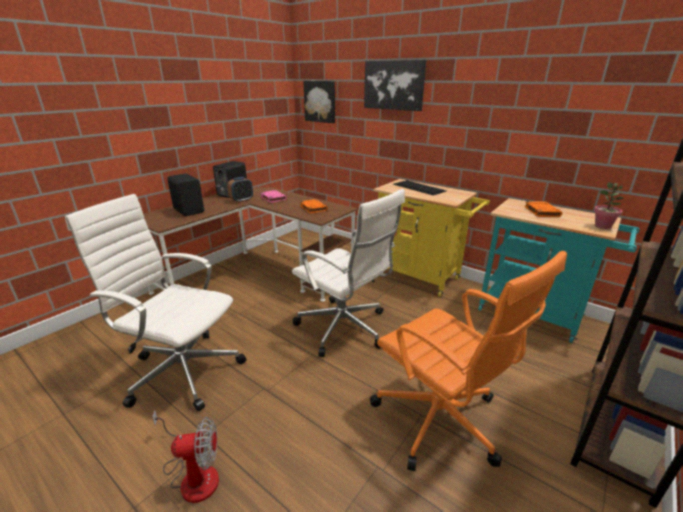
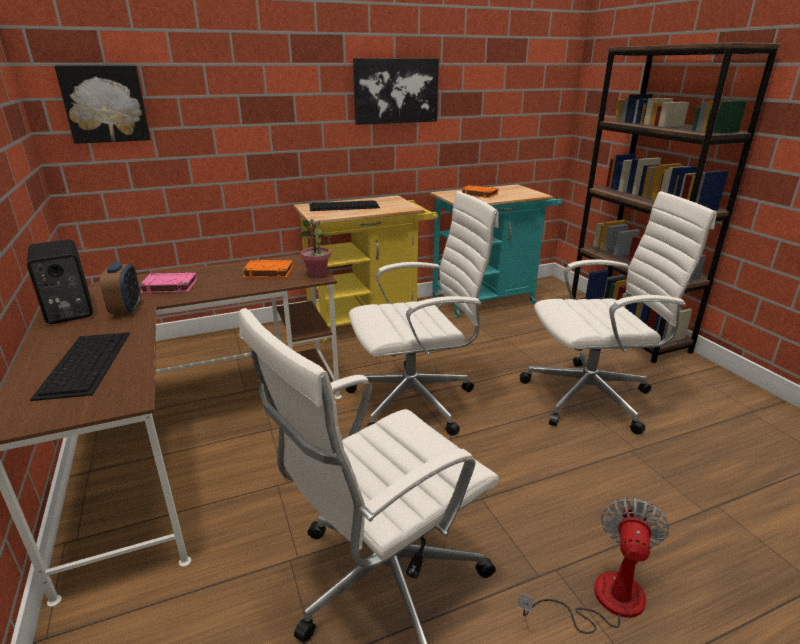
camera: 60 degrees left, 0 degrees up
black speaker [167,174,204,216] -> keyboard [30,332,130,401]
picture [364,60,426,111] -> picture moved to [353,58,439,125]
orange office chair [370,251,567,471] -> white office chair [520,191,717,434]
potted plant [594,182,624,229] -> potted plant moved to [300,219,331,277]

